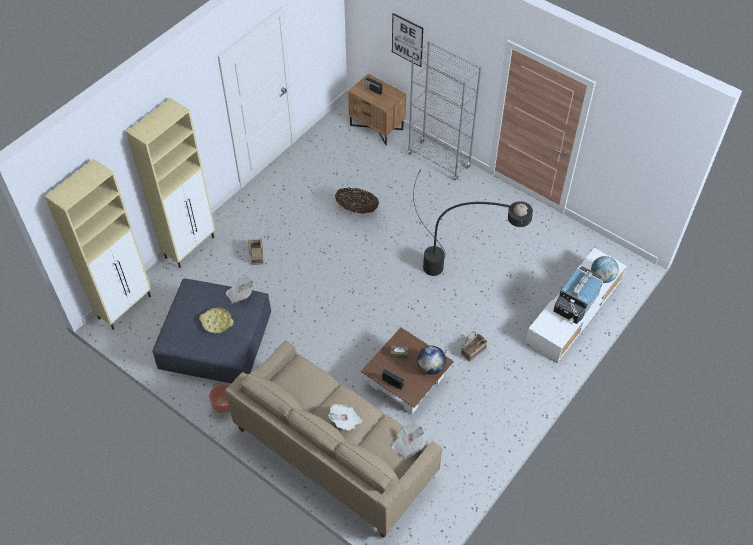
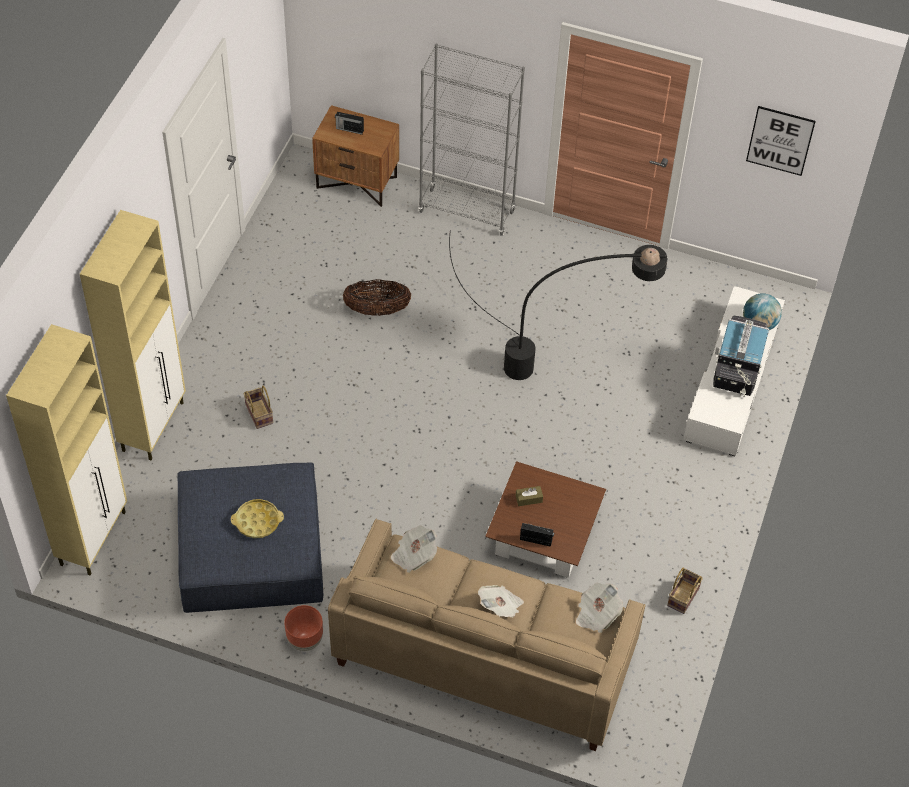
camera: 20 degrees left, 0 degrees up
newspaper [226,276,254,304] -> newspaper moved to [391,525,437,573]
picture [392,13,423,67] -> picture moved to [746,106,816,176]
globe [417,346,446,375] -> none
basket [461,331,488,362] -> basket moved to [667,568,703,614]

